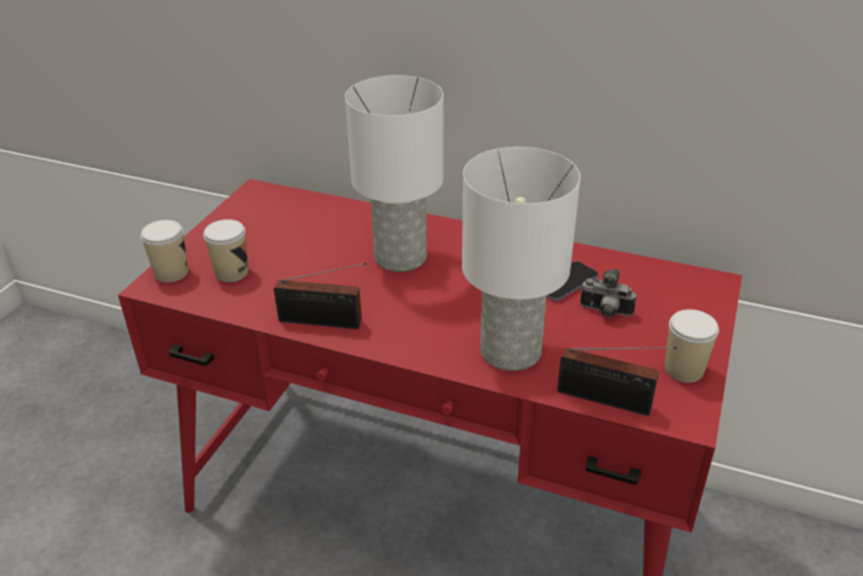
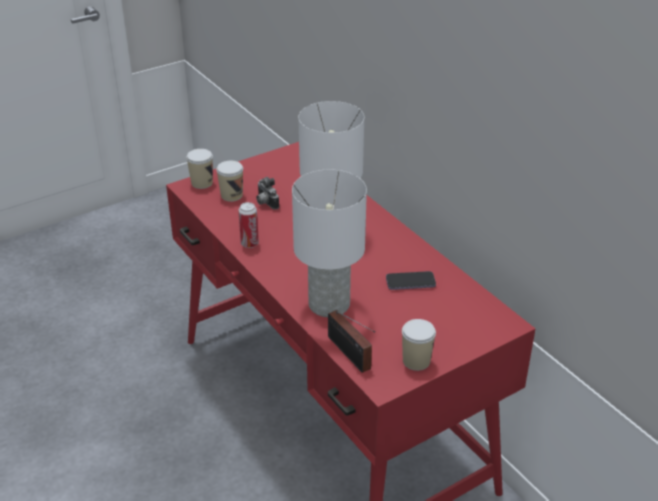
camera: 35 degrees right, 0 degrees up
radio [274,263,367,329] -> can [238,202,259,248]
camera [580,269,636,317] -> camera moved to [256,177,279,210]

